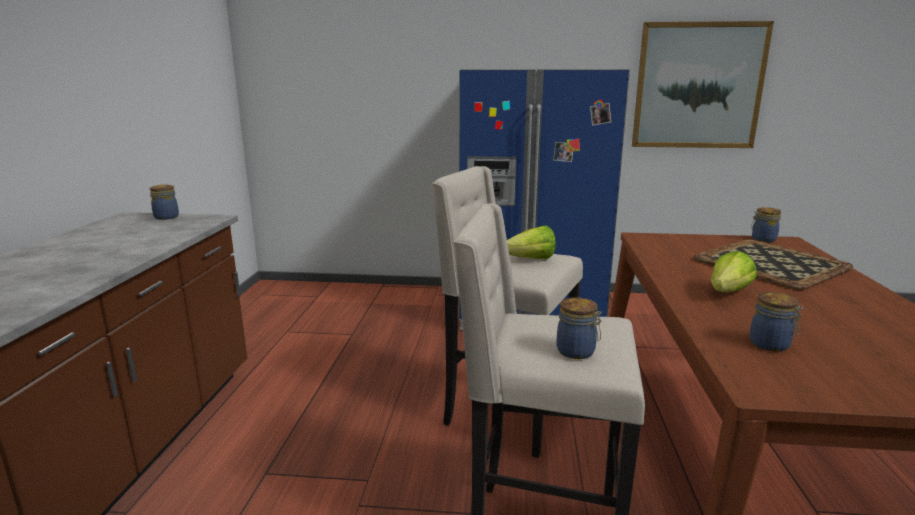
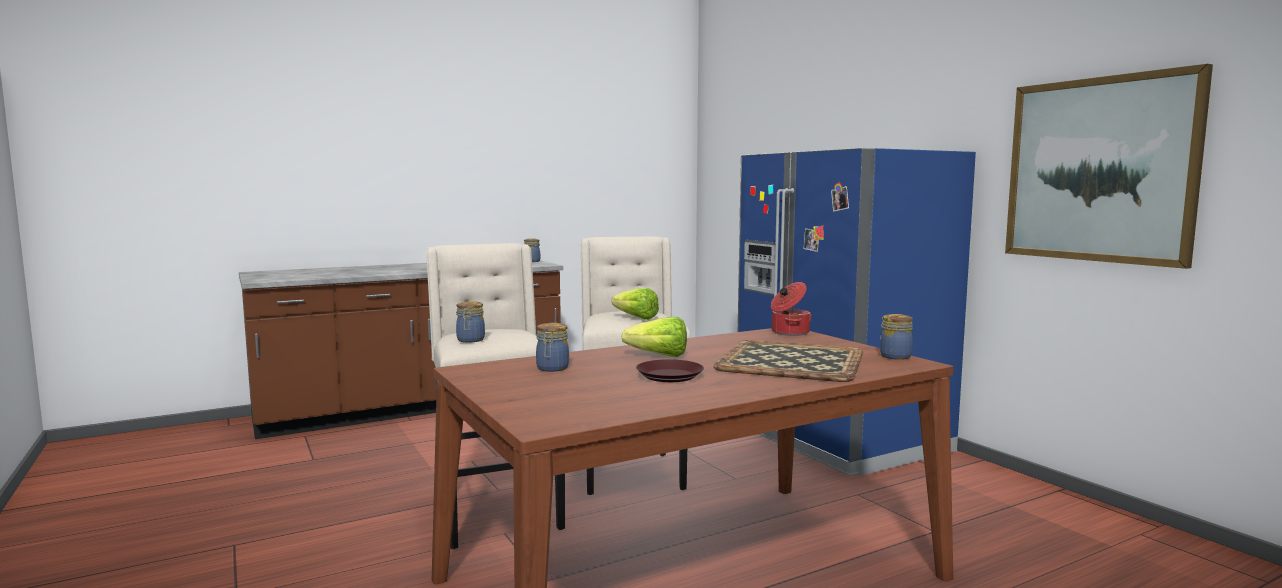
camera: 55 degrees right, 10 degrees down
none -> brown plate [636,359,704,382]
none -> cooking pot [771,282,812,336]

